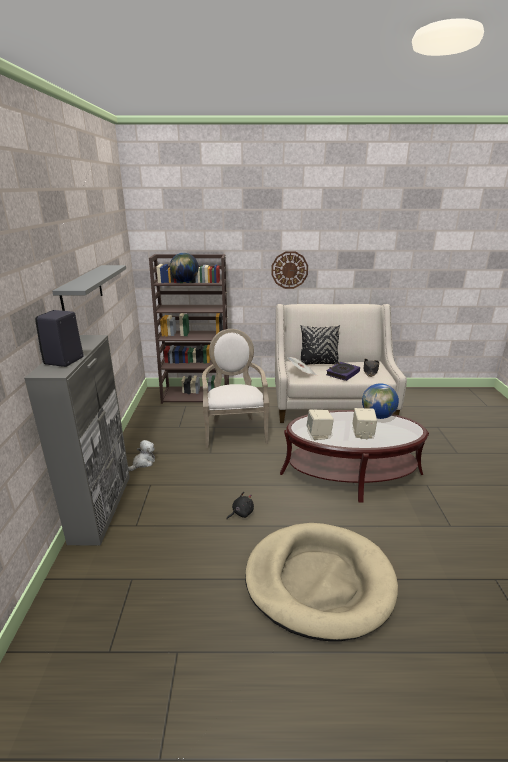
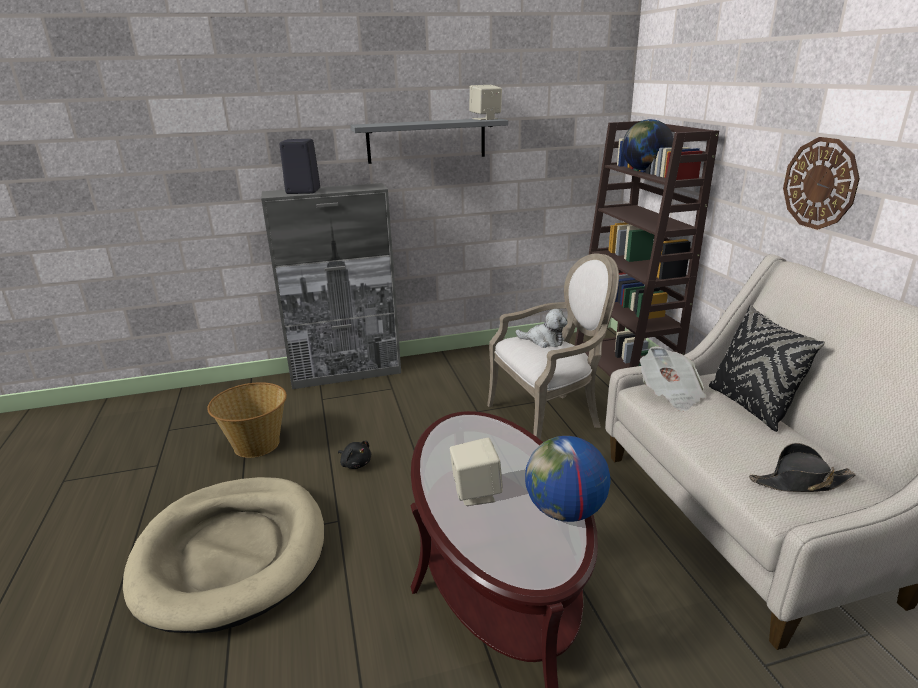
camera: 75 degrees right, 0 degrees up
plush toy [128,440,155,471] -> plush toy moved to [515,309,568,348]
beige speaker [306,410,334,440] -> beige speaker moved to [469,85,502,120]
book [326,362,360,381] -> none
none -> basket [207,382,287,458]

